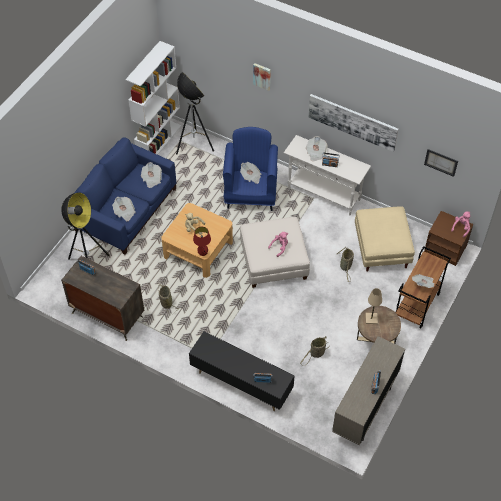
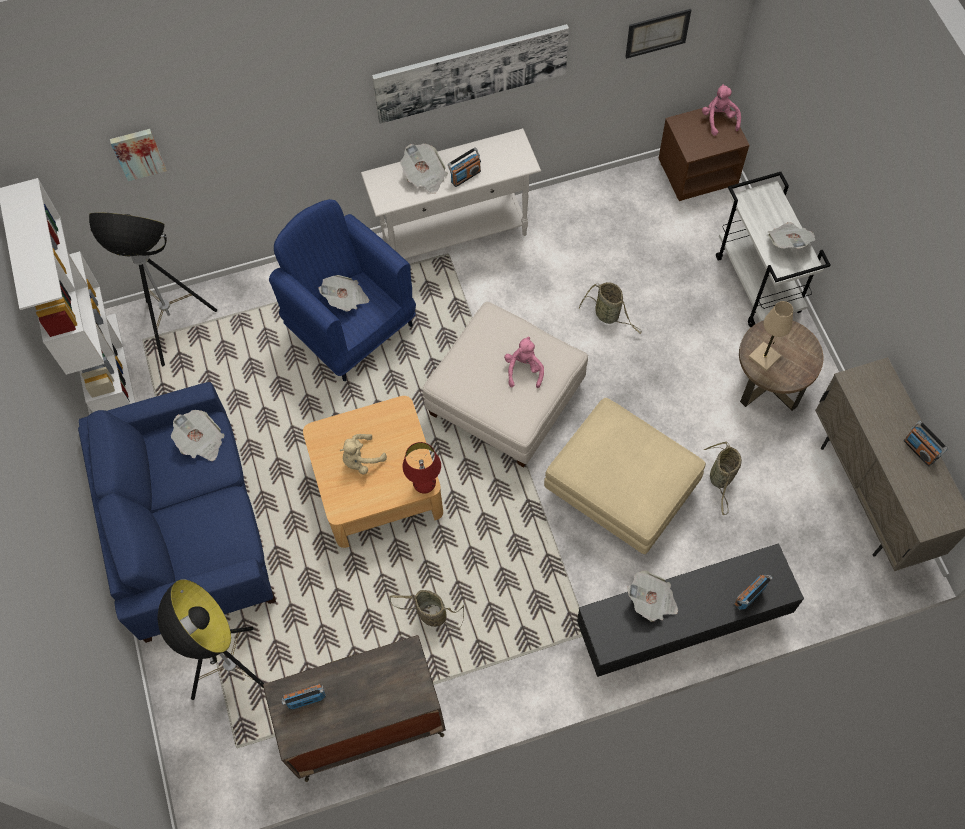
camera: 45 degrees left, 10 degrees up
newspaper [112,197,136,221] -> newspaper moved to [627,571,678,622]
picture [253,63,271,91] -> picture moved to [110,129,167,181]
beige ottoman [355,206,415,272] -> beige ottoman moved to [544,398,706,554]
brown cart [395,246,451,329] -> white cart [716,172,831,327]

